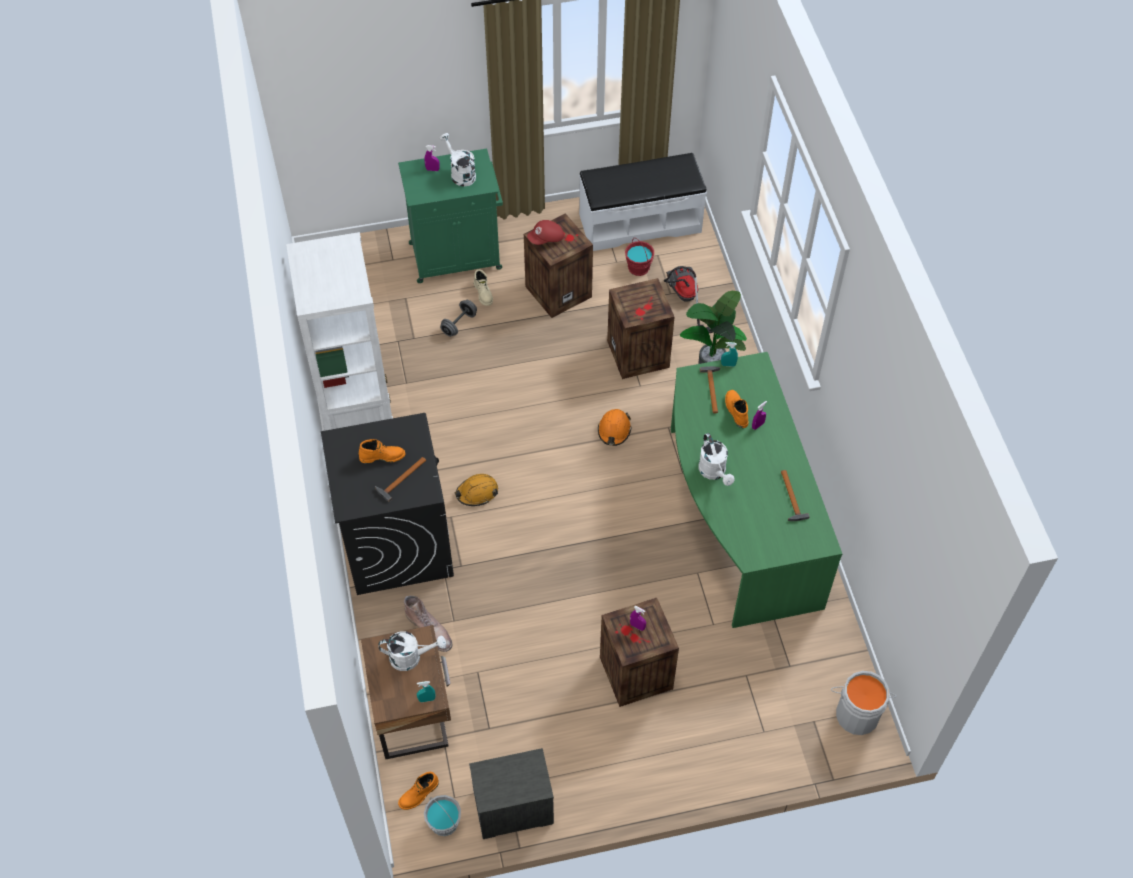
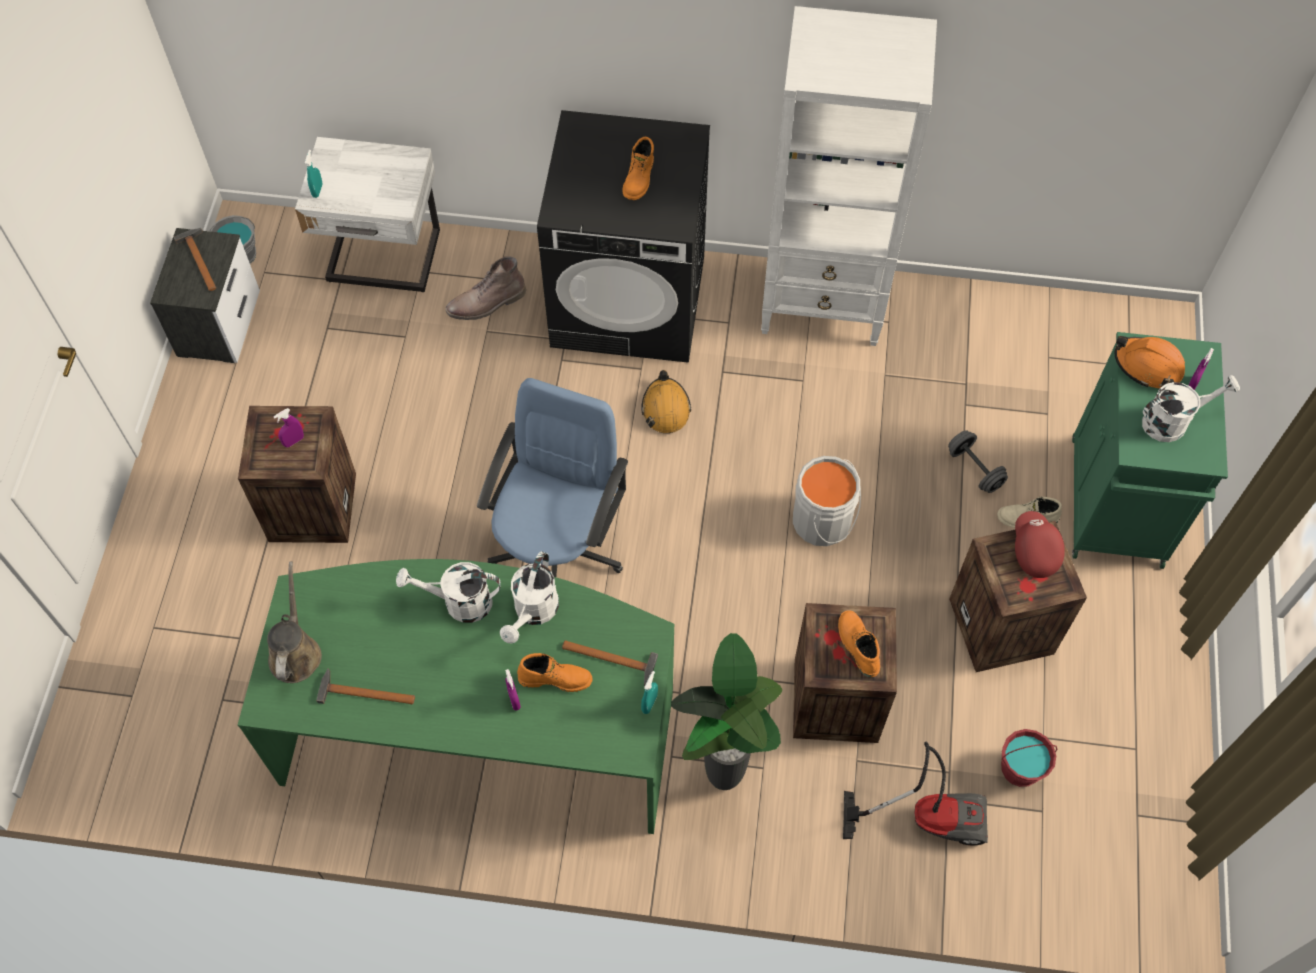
camera: 110 degrees right, 5 degrees up
brown nightstand [361,625,451,759] -> white nightstand [295,137,440,292]
hammer [375,457,426,502] -> hammer moved to [174,228,216,291]
white watering can [378,631,446,671] -> white watering can moved to [500,551,559,644]
orange boot [398,772,439,810] -> orange boot moved to [838,610,880,677]
white bench [579,153,707,251] -> none
orange hard hat [598,409,631,446] -> orange hard hat moved to [1115,336,1185,388]
grey bucket [831,671,896,735] -> grey bucket moved to [793,456,861,546]
none -> brown watering can [267,561,322,683]
none -> blue office chair [477,378,628,577]

